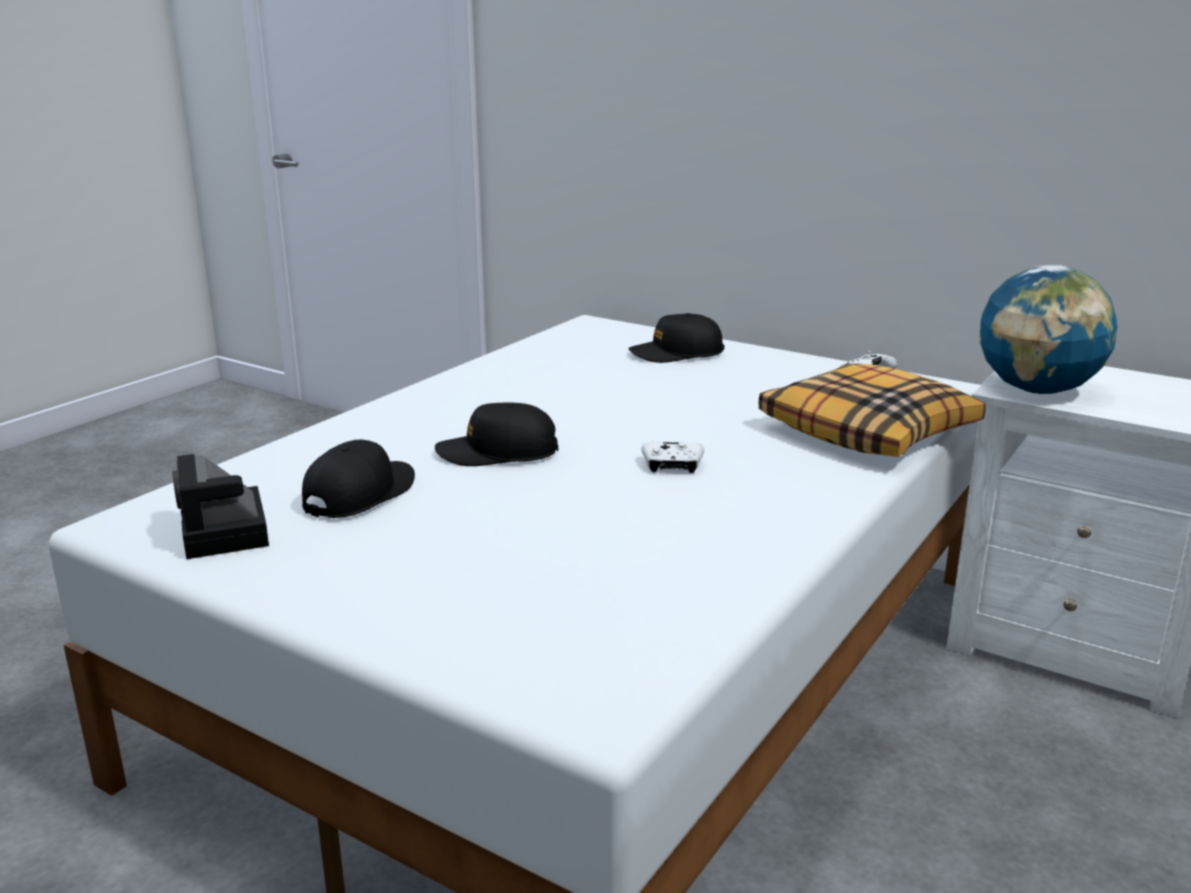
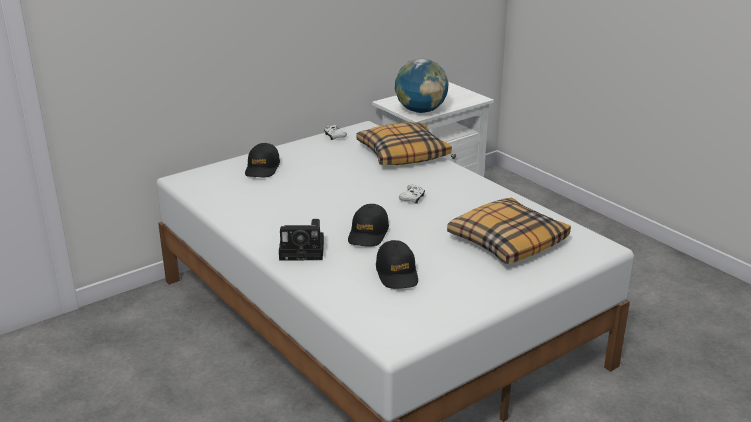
camera: 70 degrees left, 5 degrees up
camera [173,454,269,559] -> camera moved to [279,219,324,261]
black cap [302,440,415,518] -> black cap turned 150 degrees counterclockwise [376,240,418,289]
none -> pillow [447,198,571,264]

